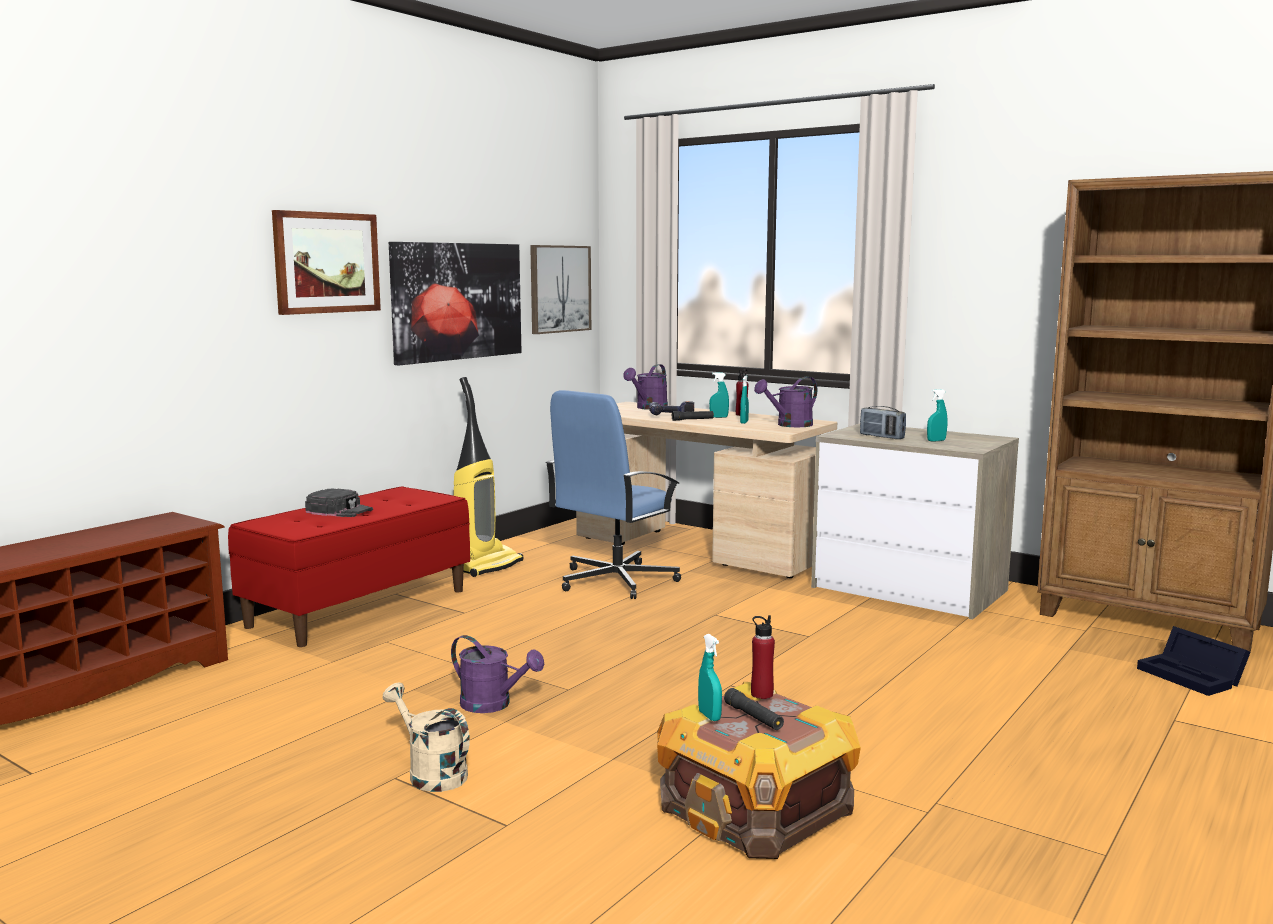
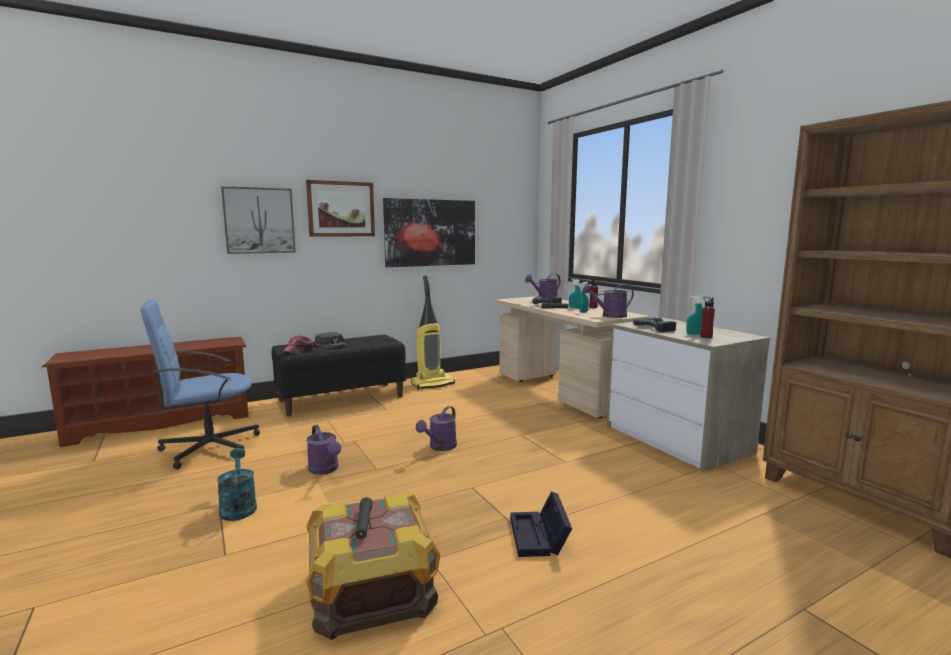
camera: 25 degrees right, 0 degrees up
red bench [228,487,470,647] -> black bench [272,335,406,416]
beige watering can [383,683,470,792] -> turquoise watering can [217,448,257,521]
picture [530,245,591,334] -> picture moved to [221,186,296,254]
blue office chair [545,390,681,599] -> blue office chair moved to [141,299,260,469]
turquoise spray bottle [698,634,722,721] -> none
red bottle [751,615,775,699] -> red bottle moved to [701,297,715,338]
radio [860,406,906,439] -> power drill [633,317,677,332]
black storage box [1137,626,1251,696] -> black storage box moved to [510,491,572,557]
none -> cap [281,335,314,355]
none -> purple watering can [416,406,457,451]

